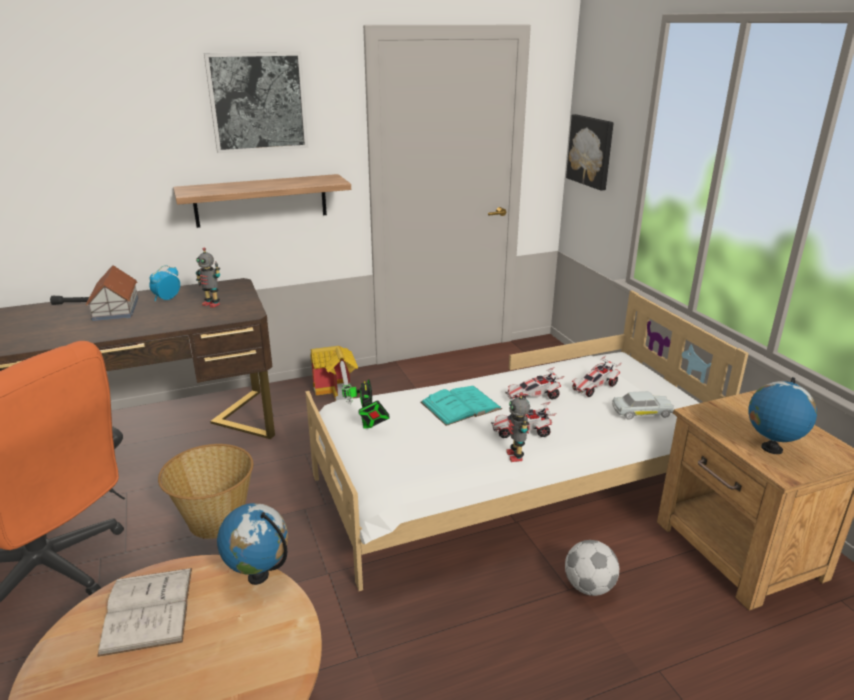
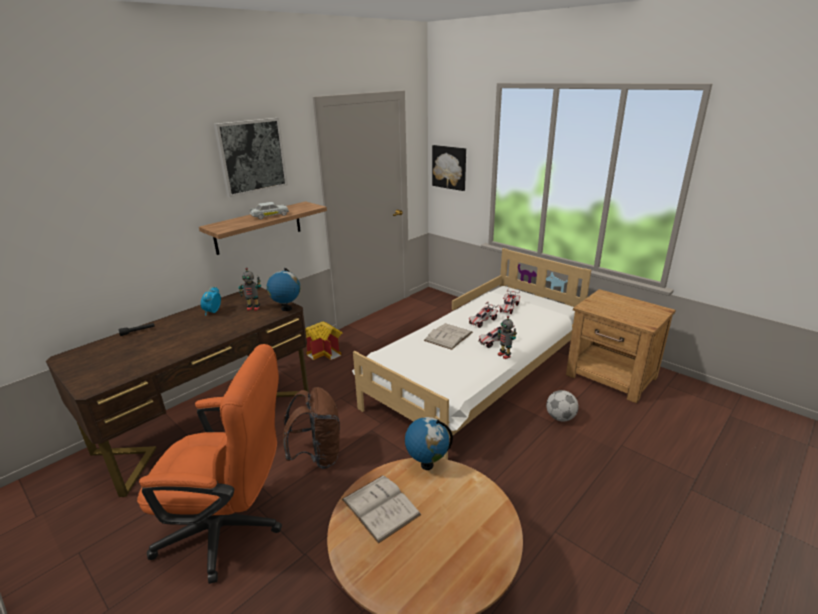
camera: 25 degrees left, 0 degrees up
toy house [86,265,139,321] -> none
basket [158,444,253,539] -> brown backpack [283,387,341,469]
toy robot [340,360,389,429] -> none
turquoise book [421,386,502,426] -> white book [424,323,473,350]
white toy car [612,391,674,420] -> white toy car moved to [250,202,289,219]
globe [749,377,817,454] -> globe moved to [267,268,300,311]

